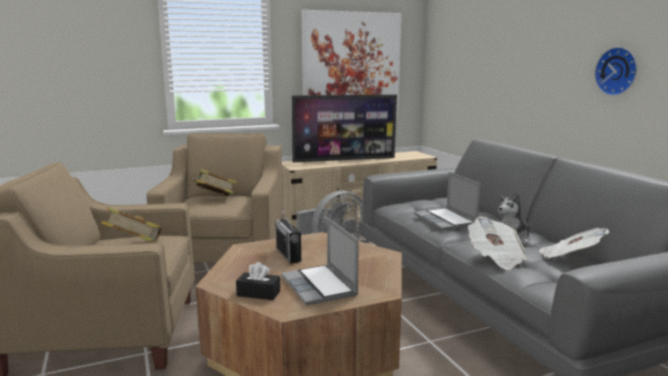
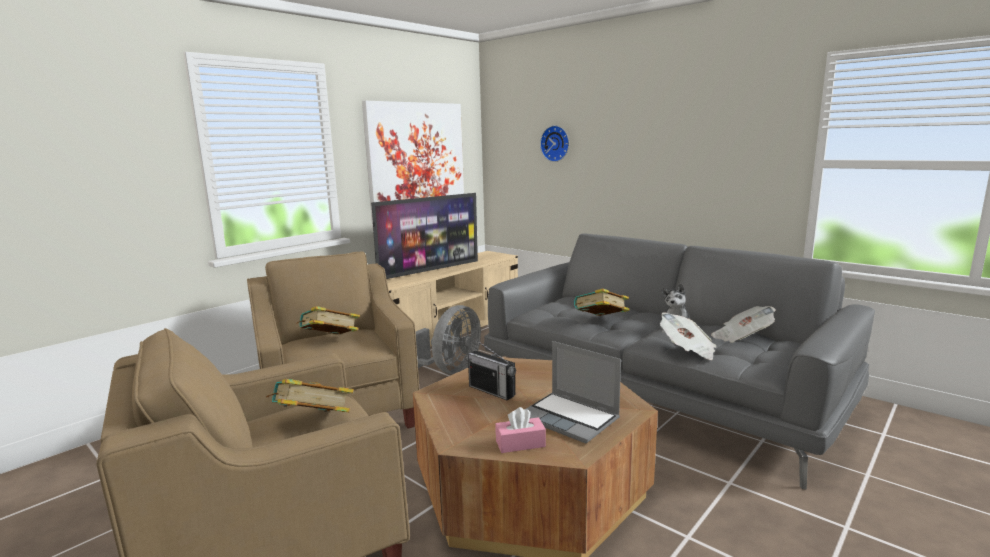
camera: 25 degrees left, 0 degrees up
black tissue box [236,262,280,300] -> pink tissue box [496,407,546,453]
laptop [414,172,481,231] -> book [574,289,630,316]
wall clock [594,47,637,96] -> wall clock moved to [540,125,569,162]

